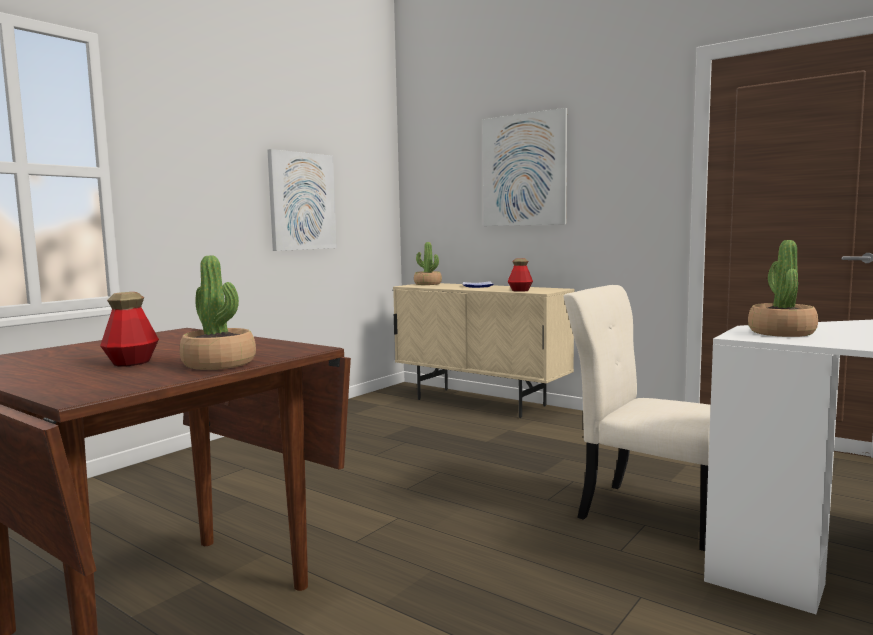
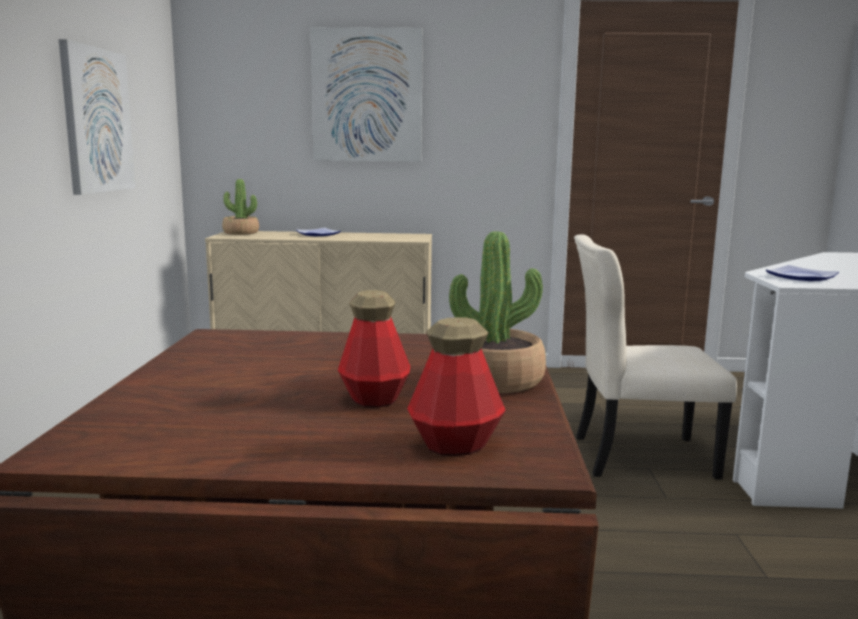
camera: 35 degrees left, 5 degrees up
bottle [508,258,533,292] -> bottle moved to [407,317,506,456]
potted plant [748,240,818,337] -> plate [766,265,839,281]

